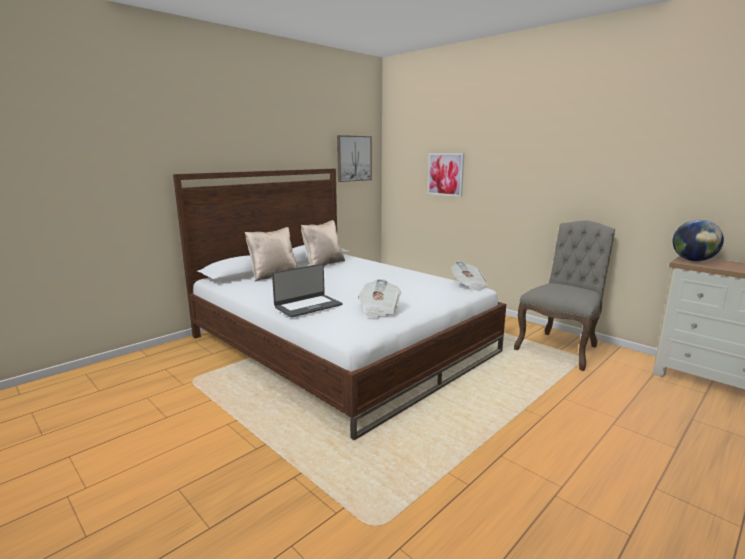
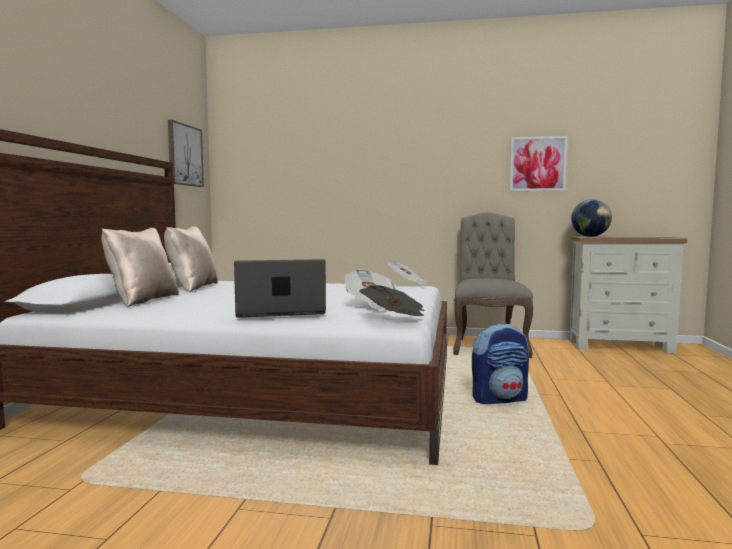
camera: 35 degrees left, 10 degrees down
laptop [272,264,342,317] -> laptop turned 120 degrees counterclockwise [234,259,326,318]
picture [427,153,464,197] -> picture moved to [510,136,568,191]
none -> newspaper [359,285,425,316]
none -> backpack [472,324,529,404]

